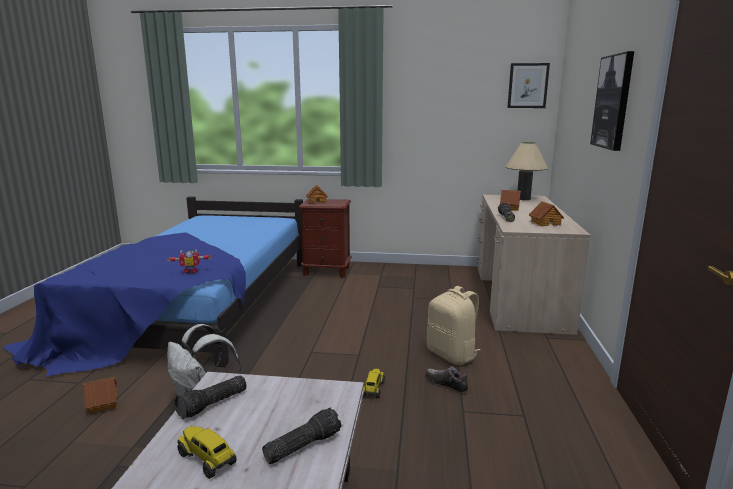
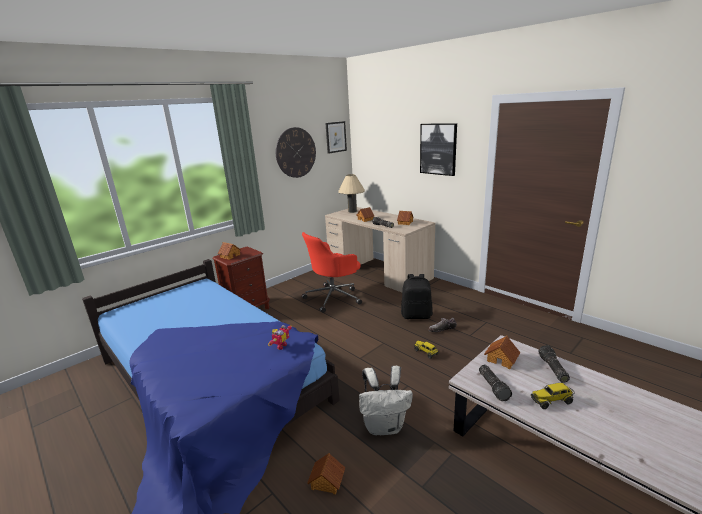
camera: 50 degrees left, 5 degrees up
beige backpack [427,286,480,365] -> black backpack [401,274,433,319]
none -> wall clock [276,127,316,178]
none -> red office chair [302,232,362,313]
none -> toy house [484,336,520,369]

